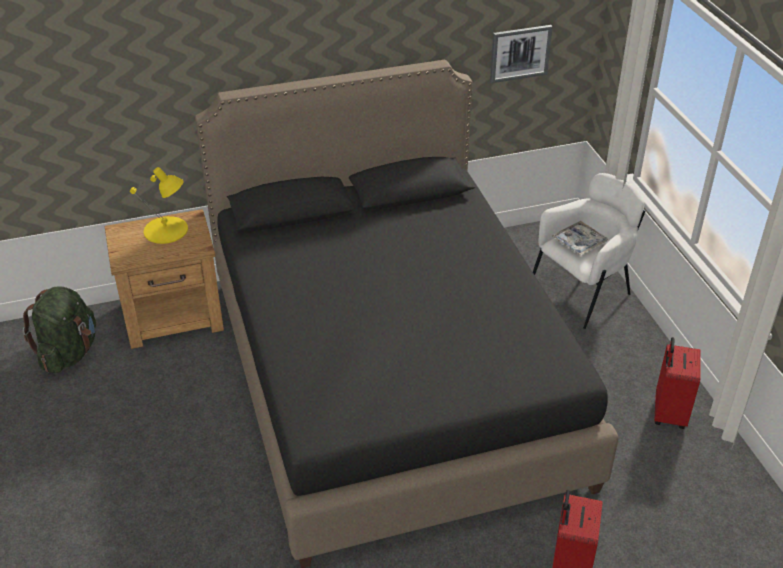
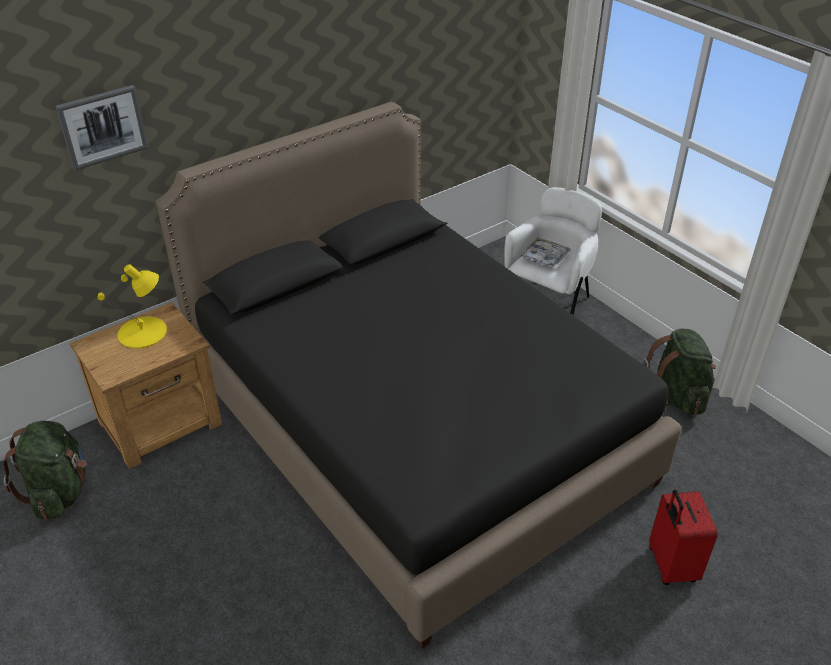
camera: 20 degrees left, 0 degrees up
picture [490,25,553,83] -> picture moved to [55,85,148,171]
red suitcase [654,337,701,429] -> green backpack [643,329,716,416]

